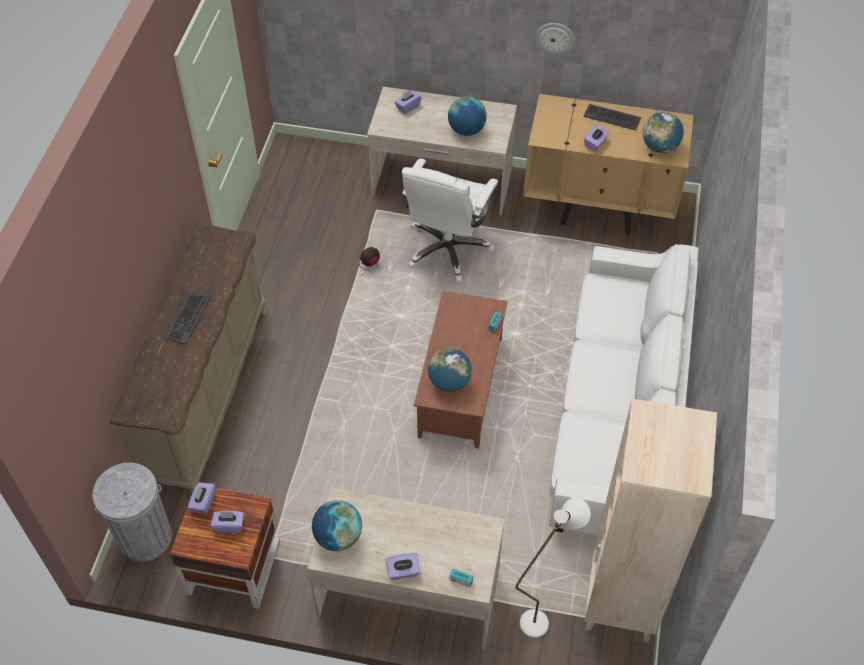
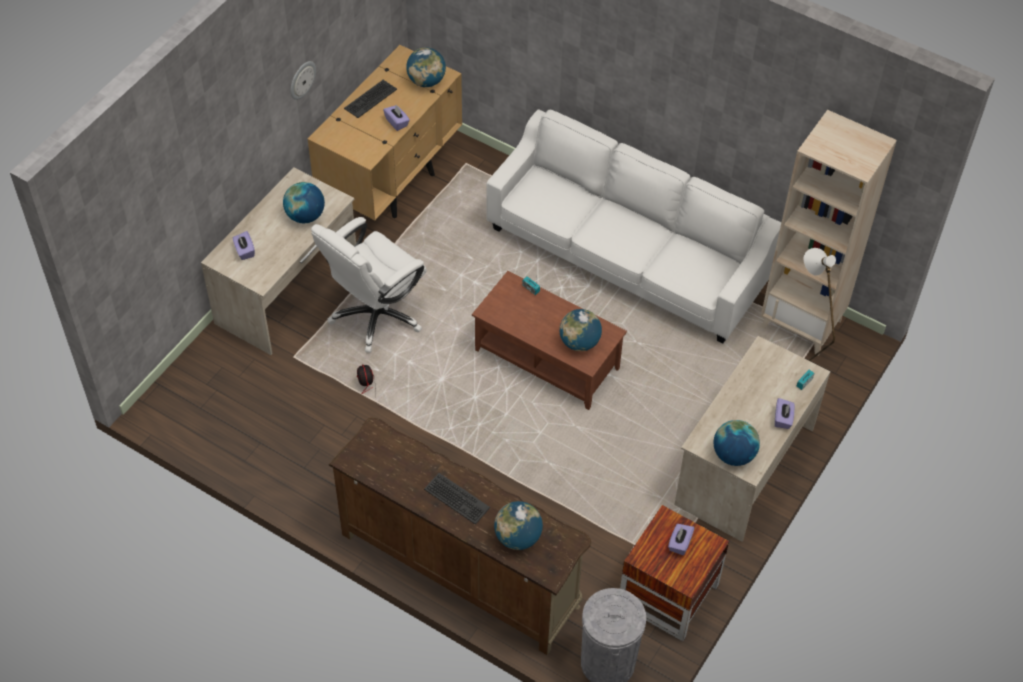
camera: 70 degrees left, 0 degrees up
purple tissue box [188,482,215,514] -> none
white office chair [402,159,498,282] -> white office chair turned 90 degrees clockwise [311,217,427,353]
none -> globe [494,501,543,550]

